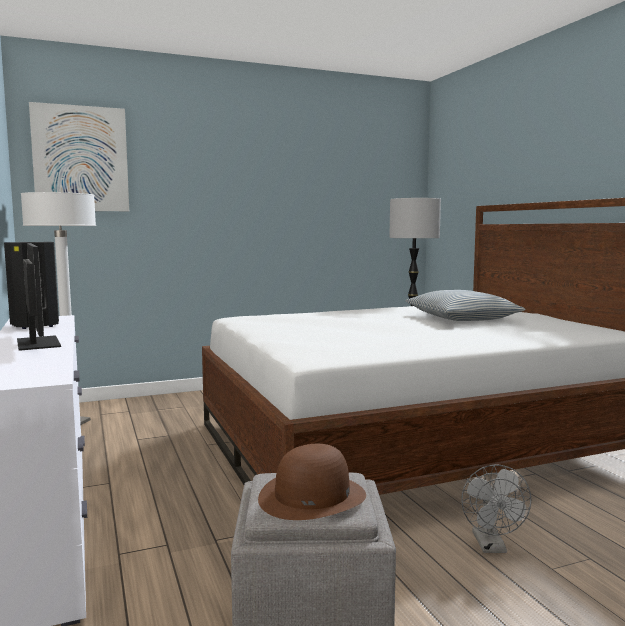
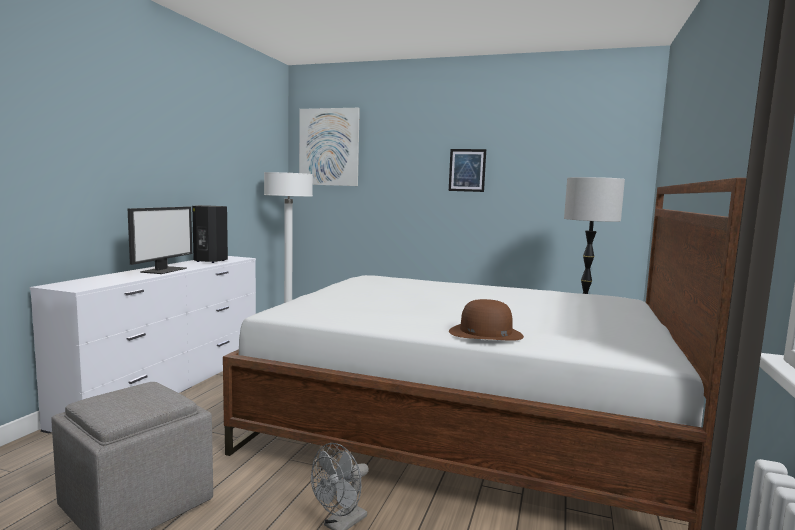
camera: 40 degrees right, 0 degrees up
brown hat [258,444,366,520] -> brown hat moved to [449,299,524,341]
pillow [406,290,525,321] -> none
none -> picture [449,149,486,192]

